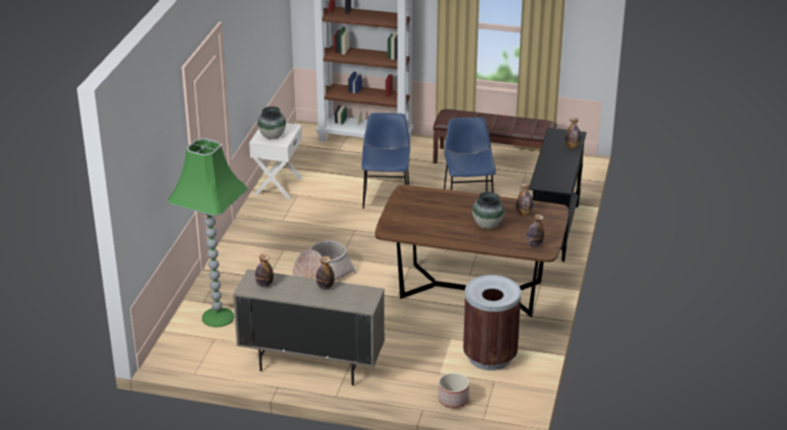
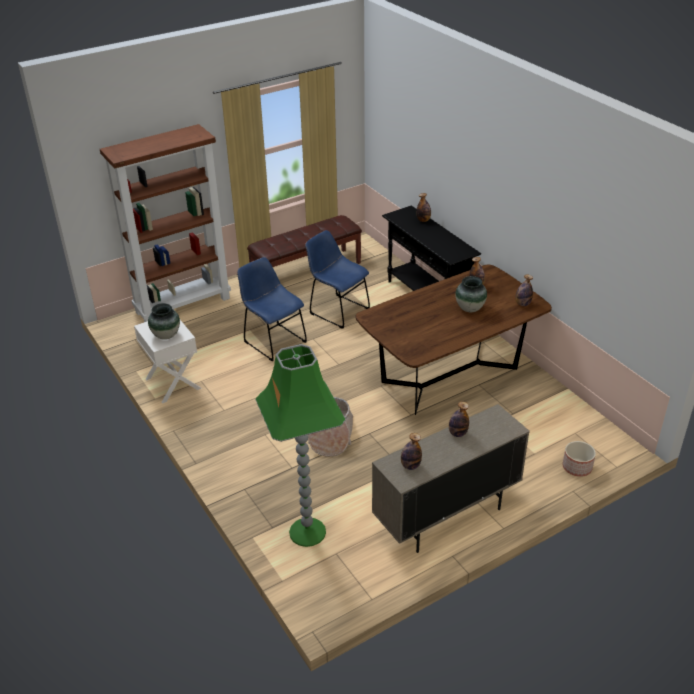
camera: 45 degrees left, 5 degrees up
brown trash can [463,275,521,370] -> none

